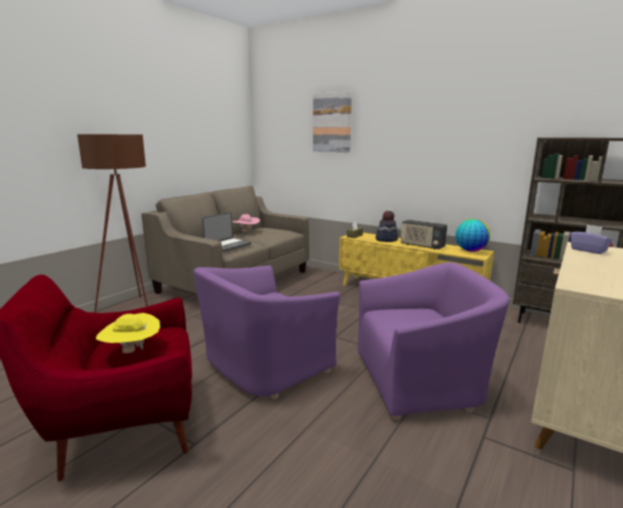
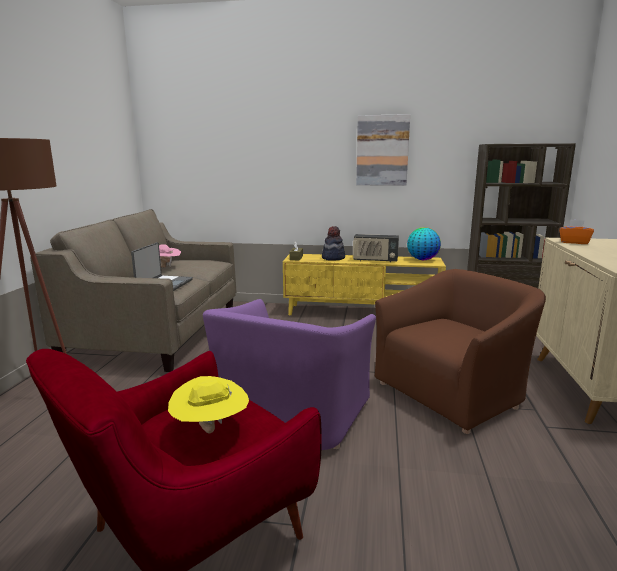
camera: 25 degrees left, 0 degrees up
picture [313,92,352,152] -> picture moved to [356,114,410,186]
purple armchair [357,262,509,420] -> brown armchair [375,269,546,434]
purple tissue box [570,224,613,254] -> orange tissue box [559,219,594,244]

